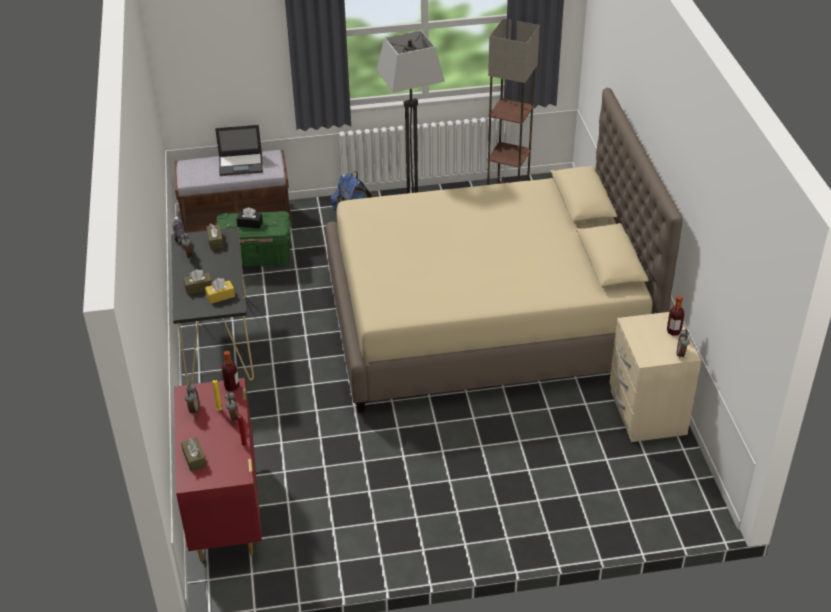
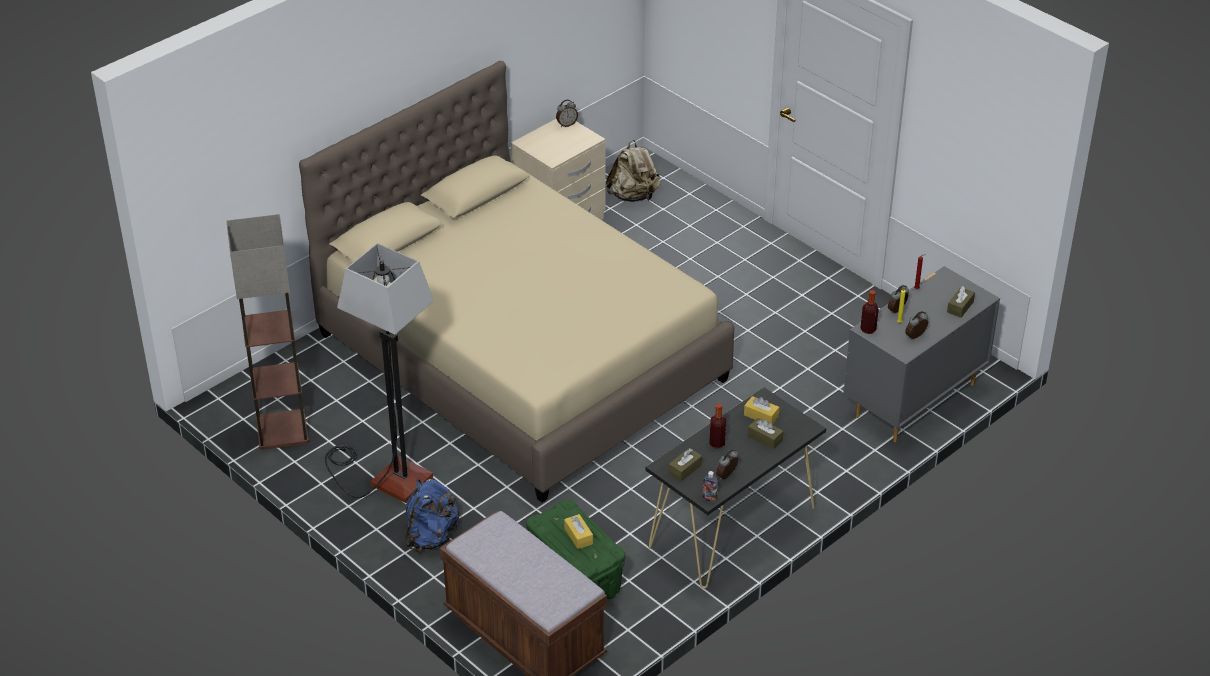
camera: 125 degrees left, 0 degrees up
red dresser [174,378,262,562] -> grey dresser [843,266,1000,442]
laptop [215,125,263,176] -> none
black tissue box [236,207,263,229] -> yellow tissue box [564,514,593,549]
bottle [667,296,685,336] -> bottle moved to [709,403,726,448]
none -> beige backpack [606,140,661,202]

